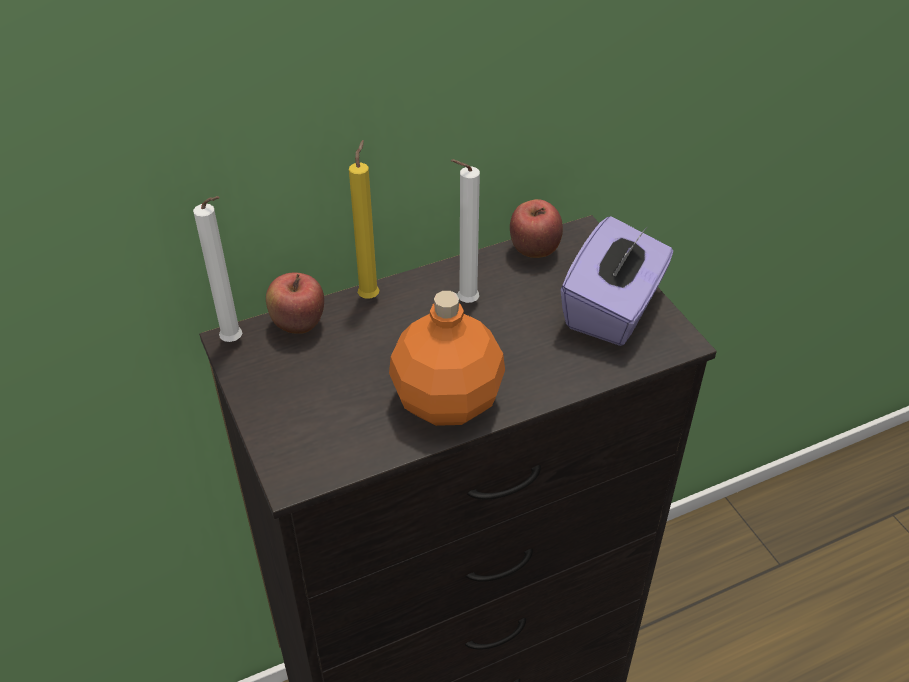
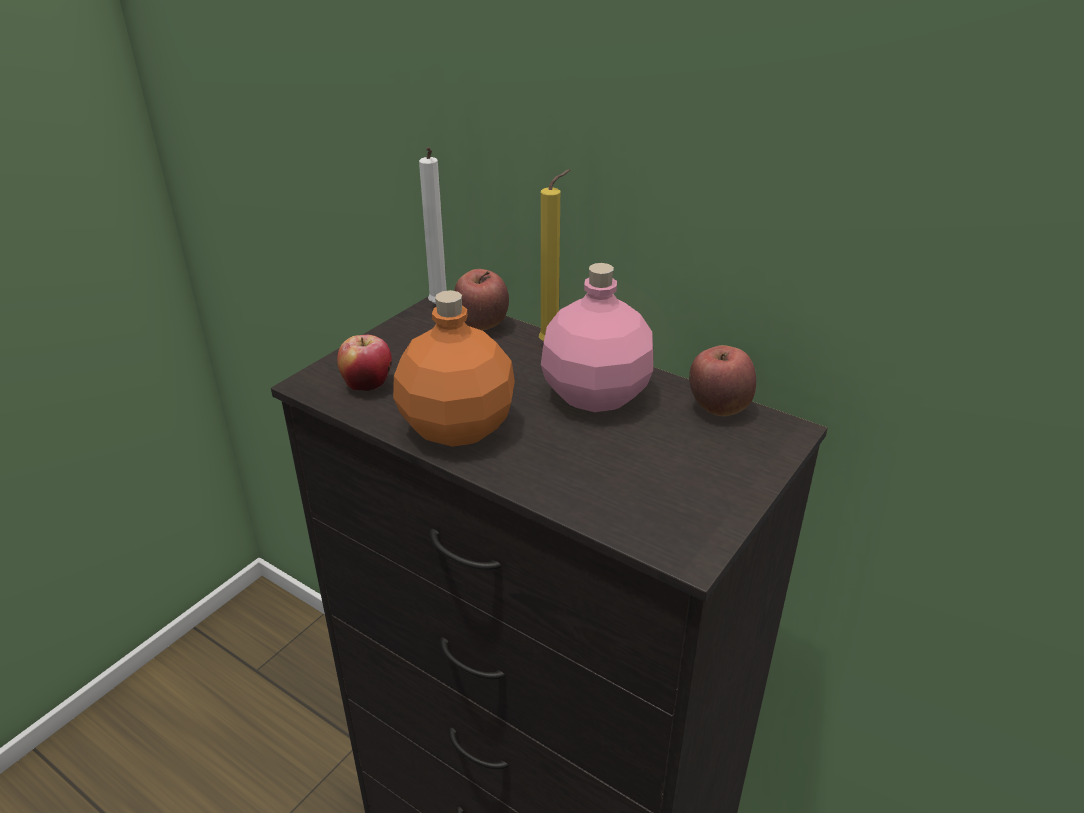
camera: 60 degrees right, 10 degrees down
white candle [451,159,480,303] -> pink bottle [541,263,653,412]
purple tissue box [561,216,673,346] -> none
none -> apple [337,335,392,391]

